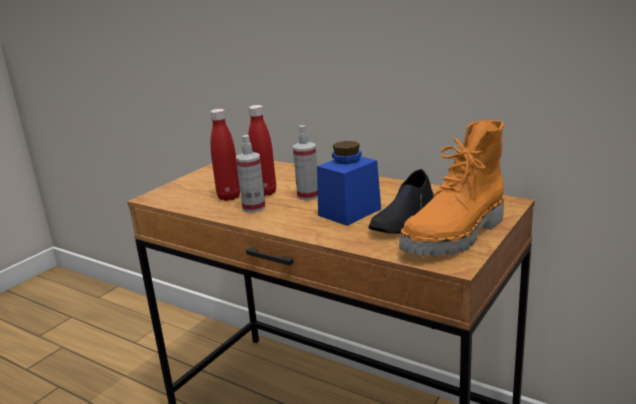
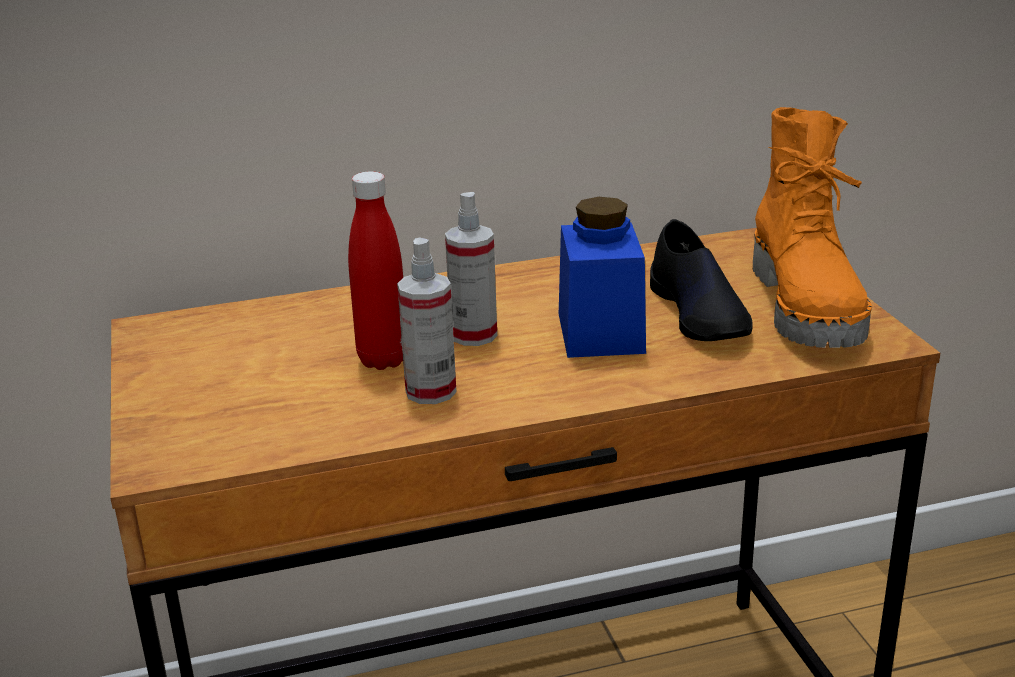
camera: 50 degrees left, 5 degrees up
red bottle [210,109,240,201] -> none

